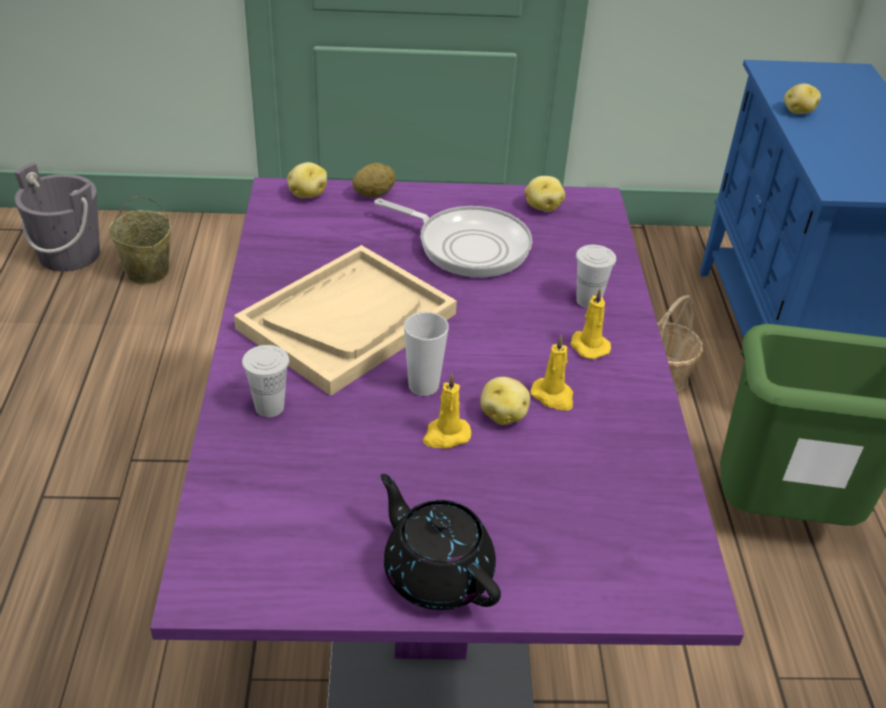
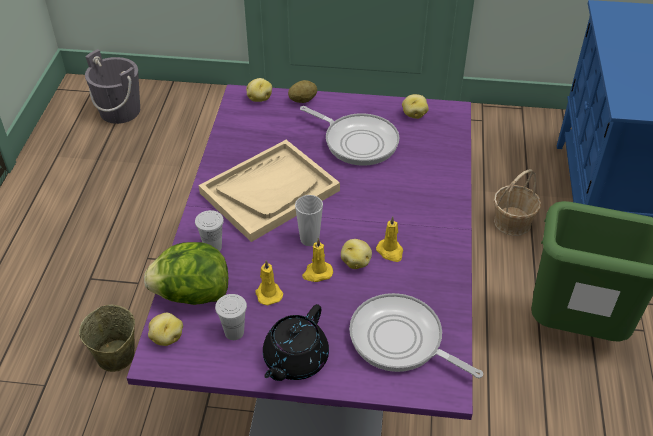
camera: 10 degrees right, 5 degrees up
beige bucket [108,195,171,284] -> beige bucket moved to [79,305,135,372]
black teapot [381,474,501,610] -> black teapot turned 120 degrees counterclockwise [263,304,329,381]
yellow candle [570,288,611,359] -> yellow candle moved to [255,260,283,305]
white cup [576,245,616,308] -> white cup moved to [215,294,247,340]
potato [784,83,821,114] -> potato moved to [148,313,183,346]
none -> lettuce [144,242,228,305]
none -> frying pan [349,293,483,378]

